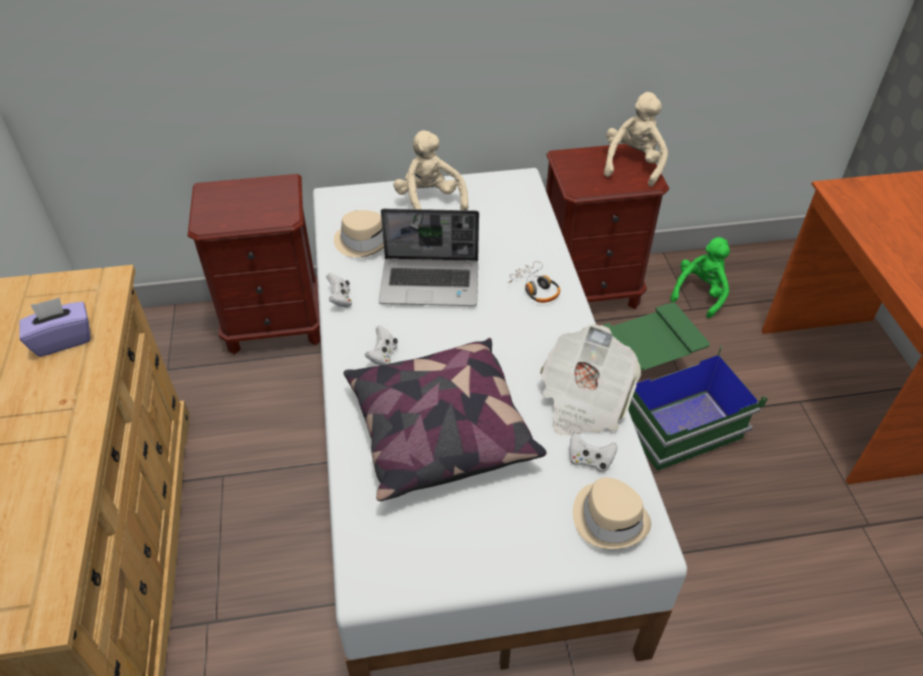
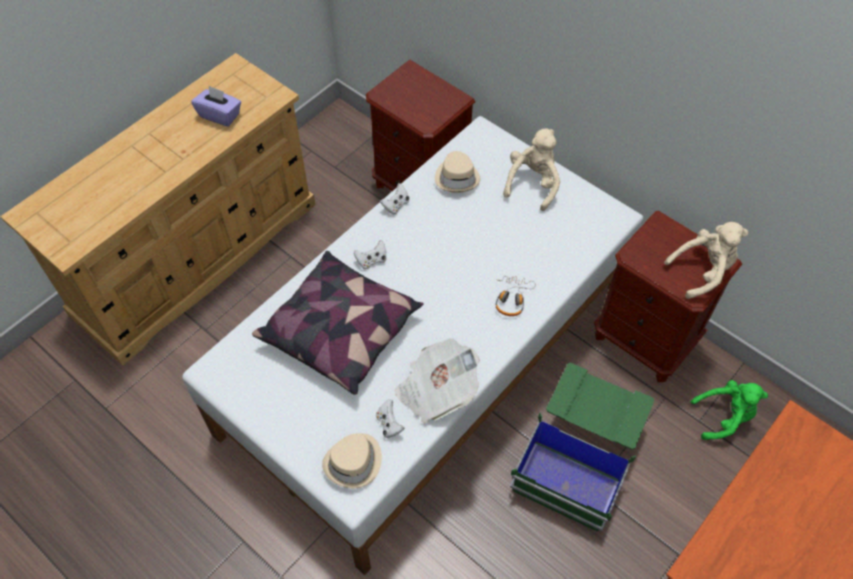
camera: 50 degrees right, 10 degrees up
laptop [378,209,479,306] -> none

